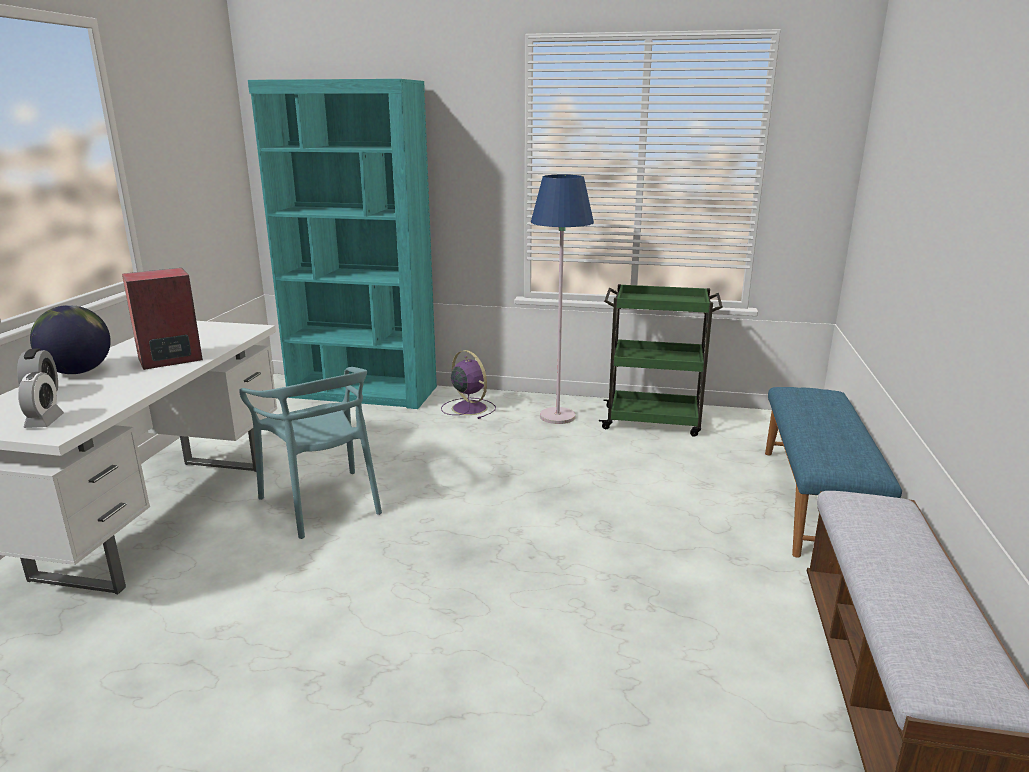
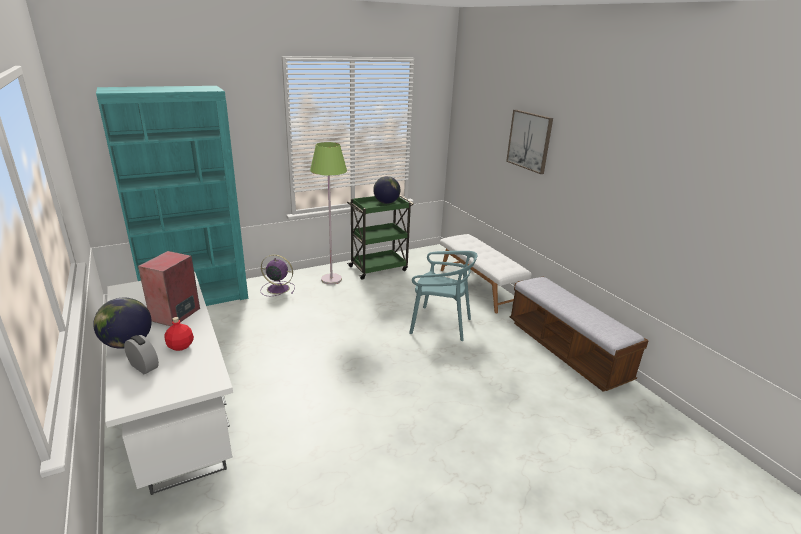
camera: 40 degrees left, 5 degrees up
alarm clock [18,372,64,428] -> none
turquoise chair [239,367,382,539] -> turquoise chair moved to [409,251,478,341]
blue floor lamp [531,175,594,424] -> green floor lamp [310,142,347,285]
blue bench [765,387,902,558] -> white bench [440,234,532,313]
none -> red bottle [164,317,194,351]
none -> globe [373,176,400,204]
none -> picture [506,110,553,174]

